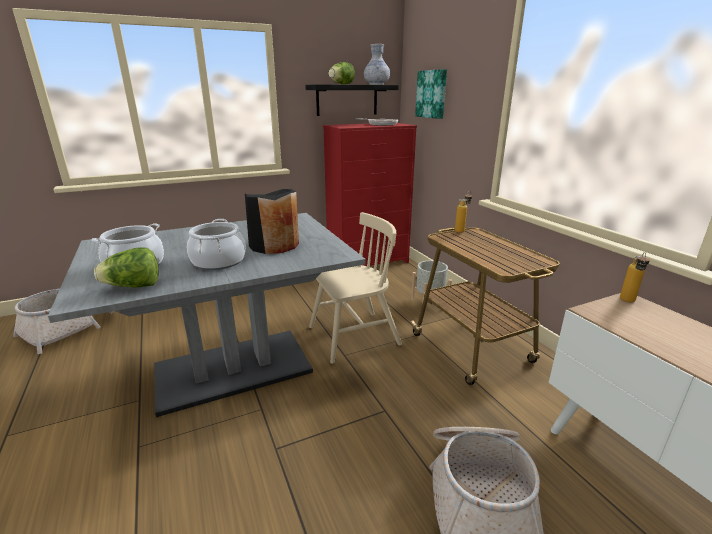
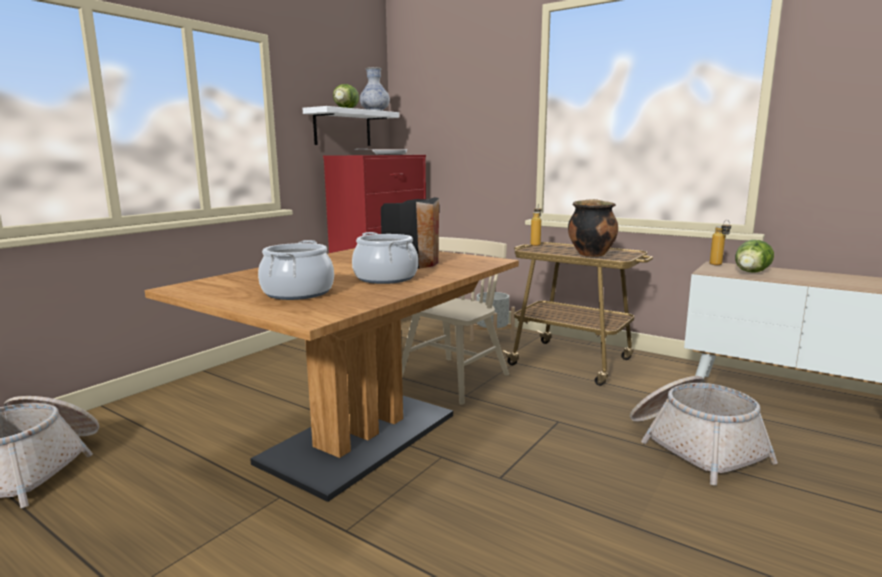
camera: 30 degrees left, 10 degrees down
grey dining table [48,213,366,417] -> brown dining table [145,248,519,502]
lettuce [94,247,159,288] -> lettuce moved to [735,240,774,273]
black shelf [305,85,399,116] -> white shelf [303,106,399,146]
picture [415,69,447,119] -> none
none -> cooking pot [568,199,618,257]

